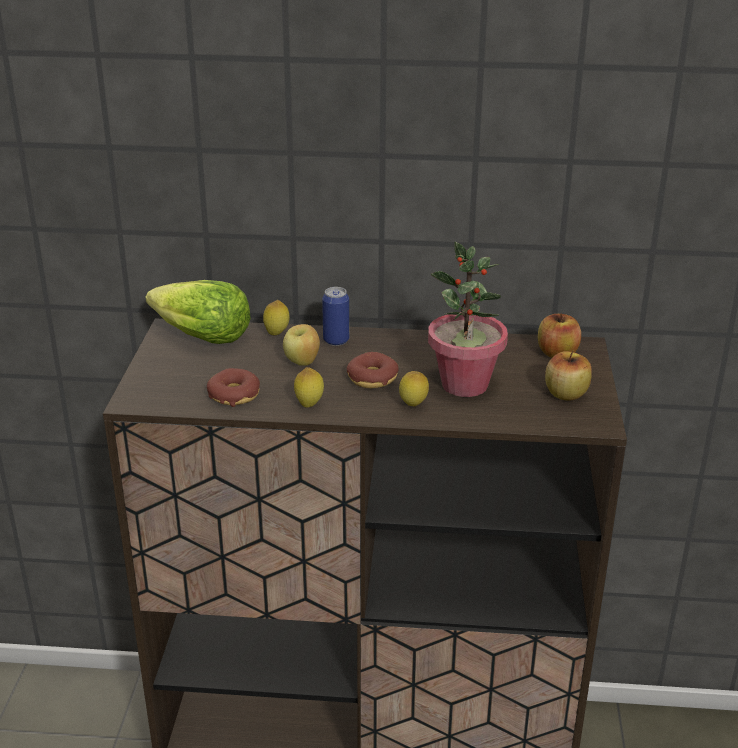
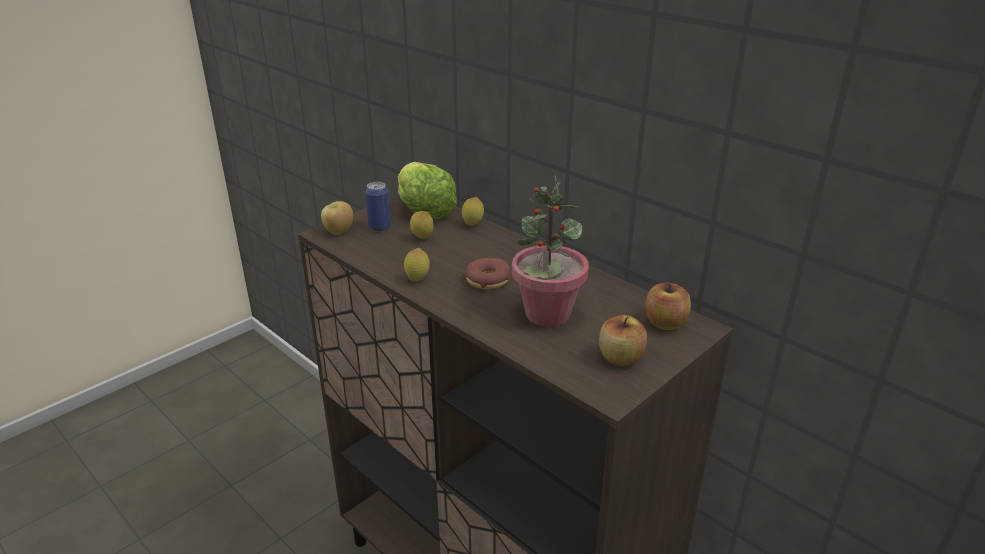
camera: 40 degrees right, 0 degrees up
donut [207,368,260,407] -> none
apple [283,324,320,366] -> apple moved to [321,201,353,235]
can [322,287,349,346] -> can moved to [365,182,391,232]
lemon [399,371,429,406] -> lemon moved to [410,211,433,239]

